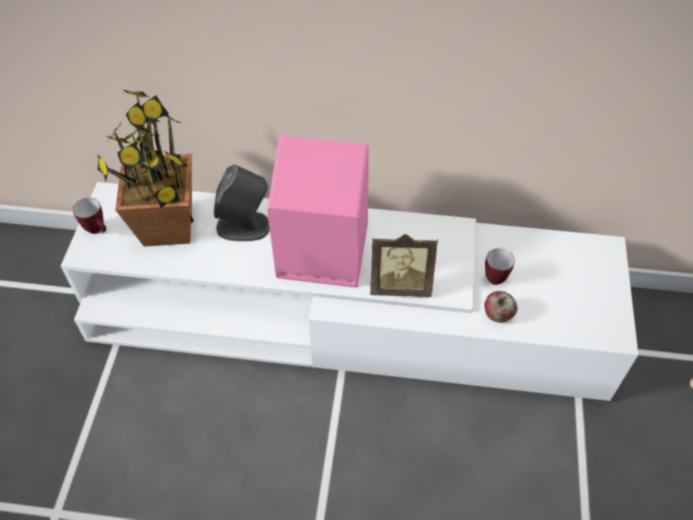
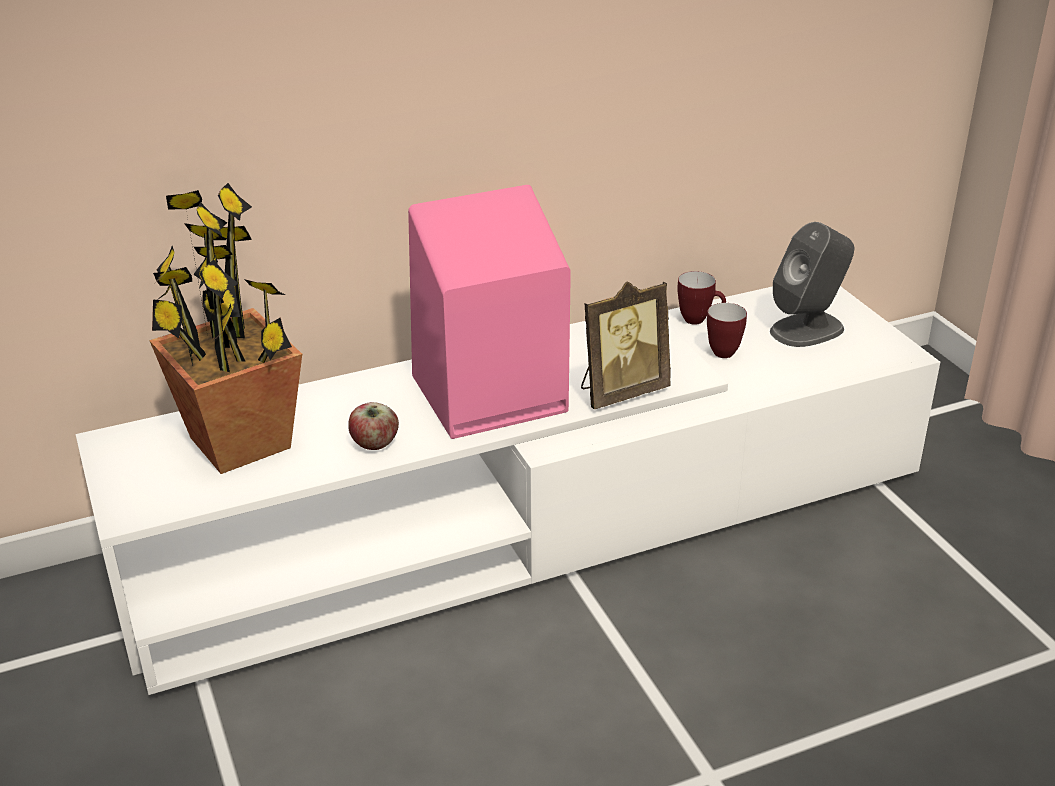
camera: 30 degrees left, 20 degrees down
mug [73,198,106,234] -> mug moved to [677,271,726,325]
grey speaker [214,164,270,241] -> grey speaker moved to [770,222,854,347]
apple [484,291,517,323] -> apple moved to [348,402,399,450]

